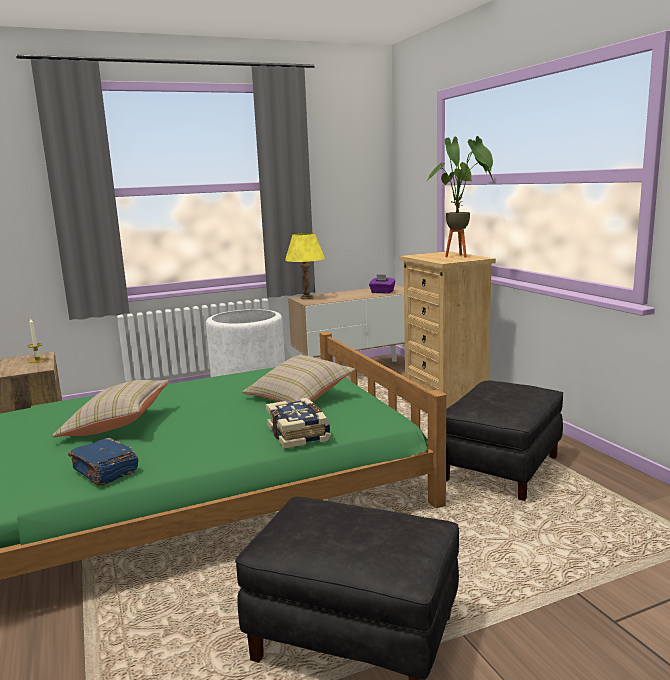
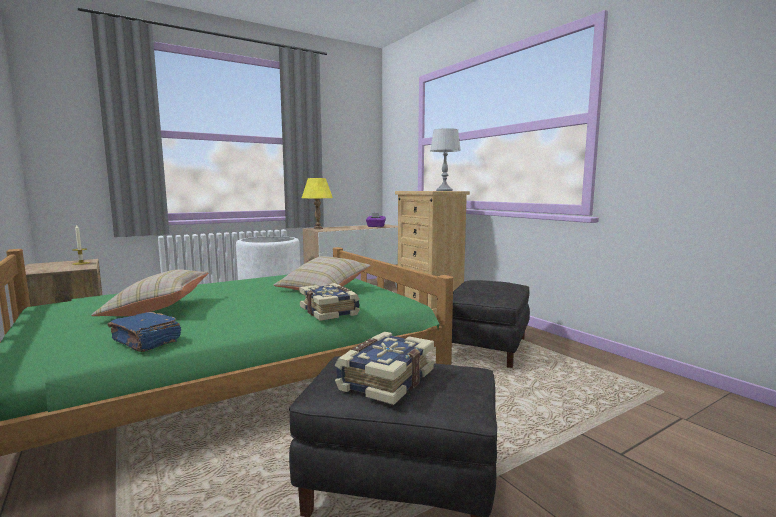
camera: 10 degrees left, 5 degrees down
potted plant [425,136,495,258] -> grey table lamp [430,128,461,191]
none -> book [335,332,434,405]

